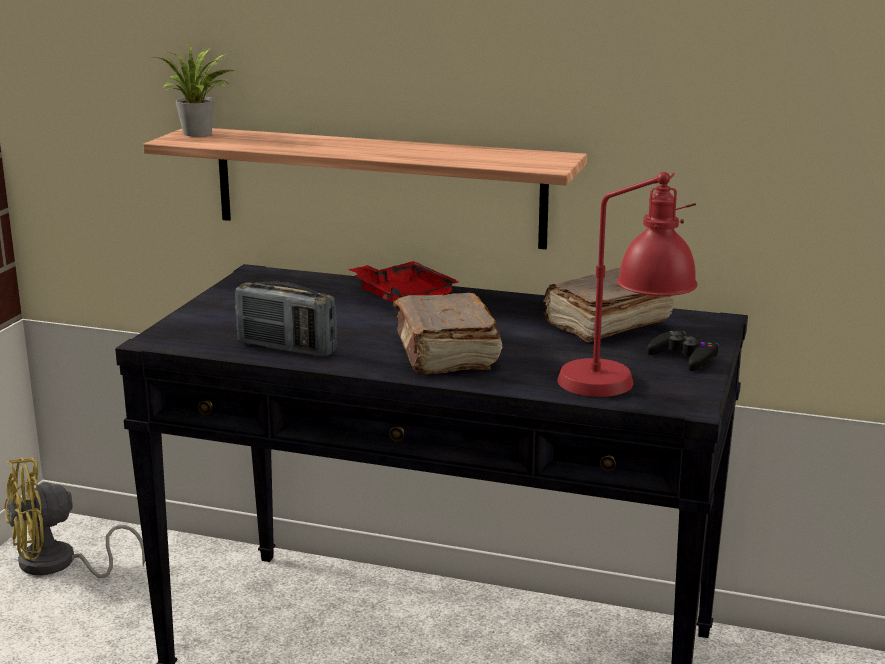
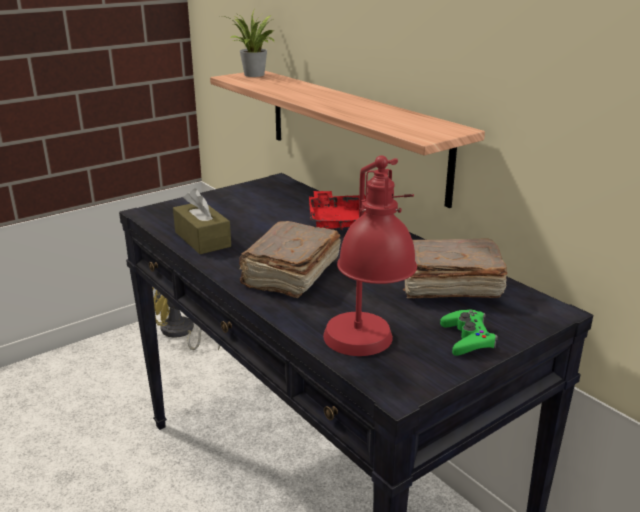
camera: 35 degrees right, 5 degrees up
radio [235,281,337,357] -> brown tissue box [173,188,231,254]
black game controller [647,330,719,371] -> green game controller [440,310,498,356]

